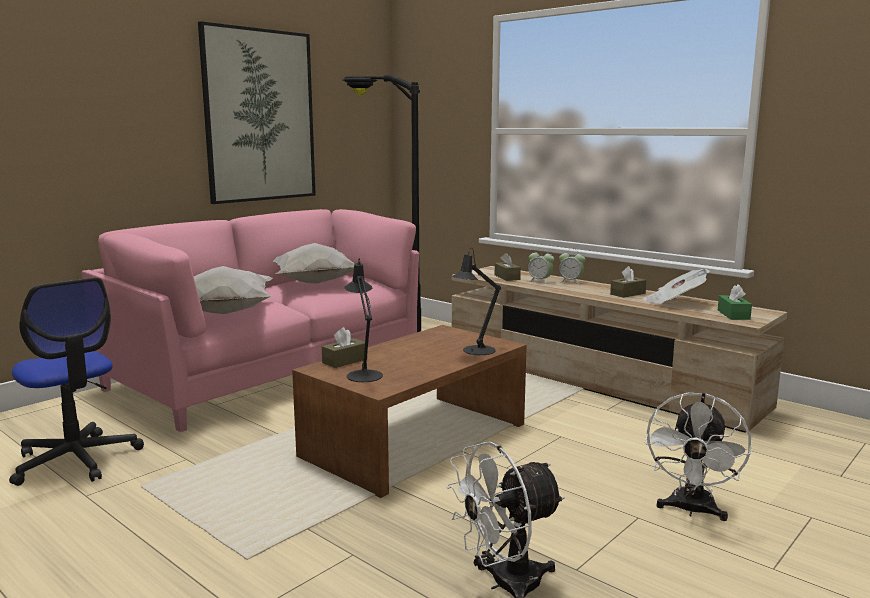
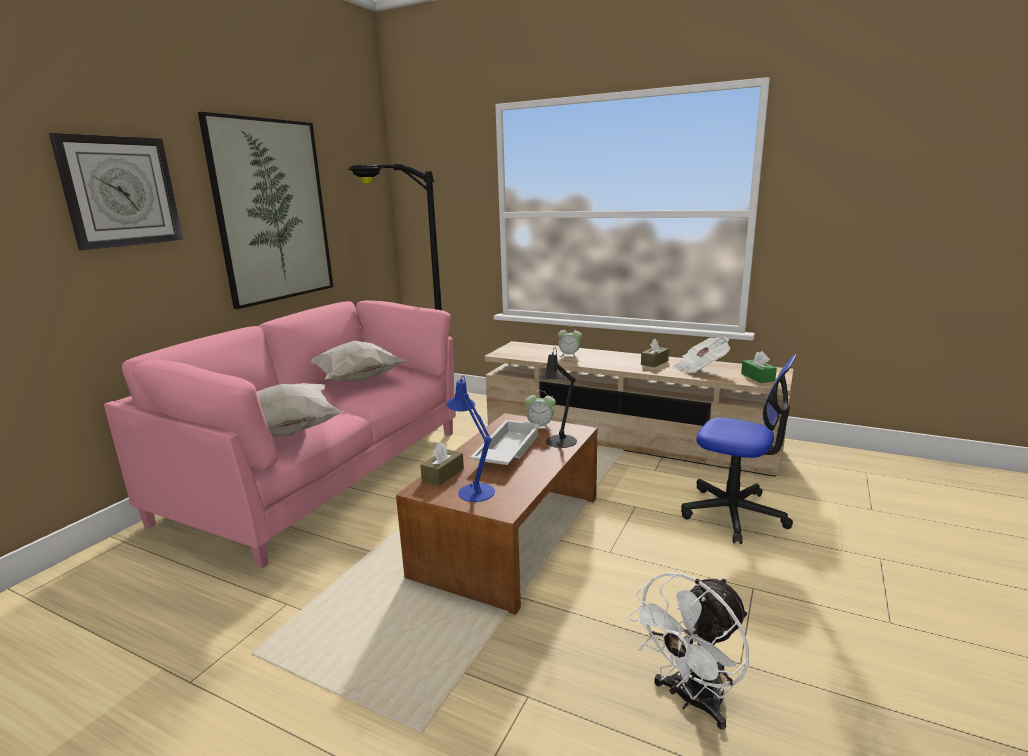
camera: 15 degrees left, 5 degrees up
office chair [9,278,144,486] -> office chair moved to [681,354,797,544]
black table lamp [345,258,383,382] -> blue table lamp [446,376,495,502]
brown tissue box [495,253,521,281] -> none
alarm clock [559,249,586,284] -> alarm clock moved to [525,391,556,431]
white fan [644,392,751,521] -> none
none -> wall clock [49,133,183,250]
none -> white tray [470,420,540,465]

